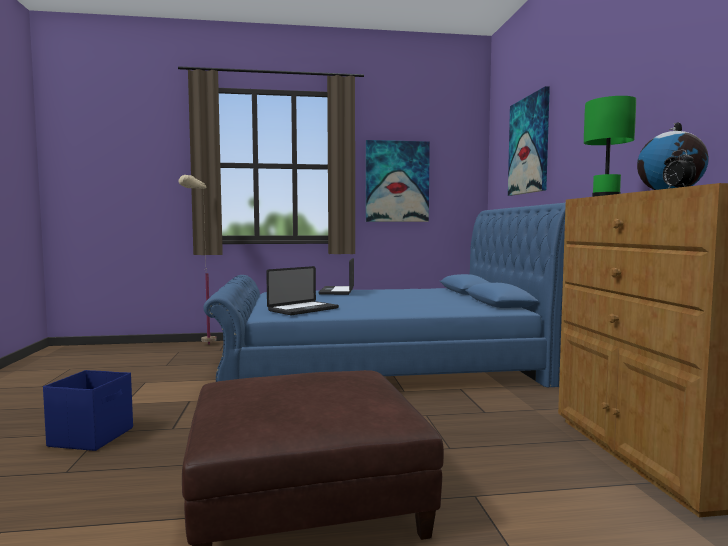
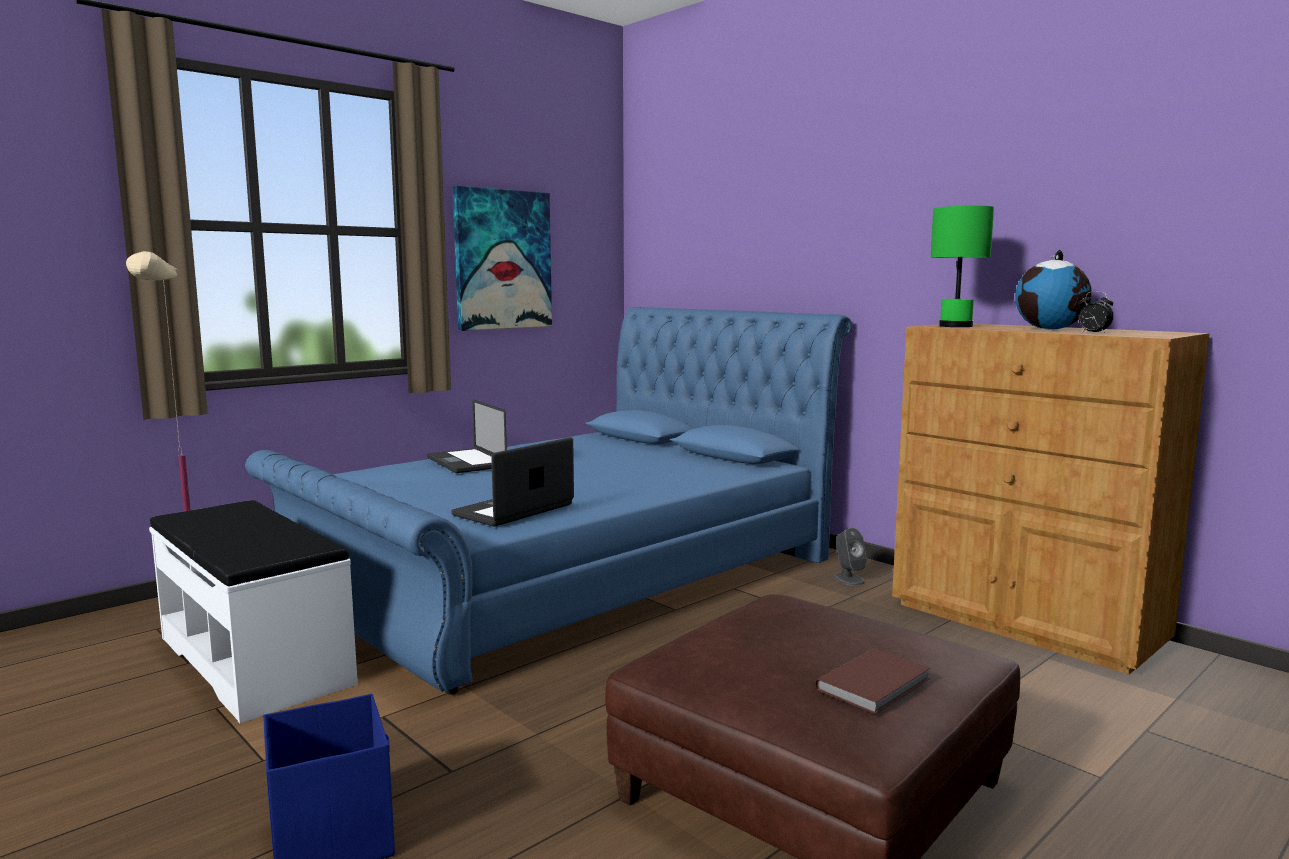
camera: 35 degrees left, 5 degrees up
laptop [266,266,339,315] -> laptop turned 150 degrees counterclockwise [451,437,574,526]
picture [508,86,550,196] -> none
none -> white bench [149,500,358,723]
none -> brown book [815,648,930,714]
none -> grey speaker [833,528,867,586]

